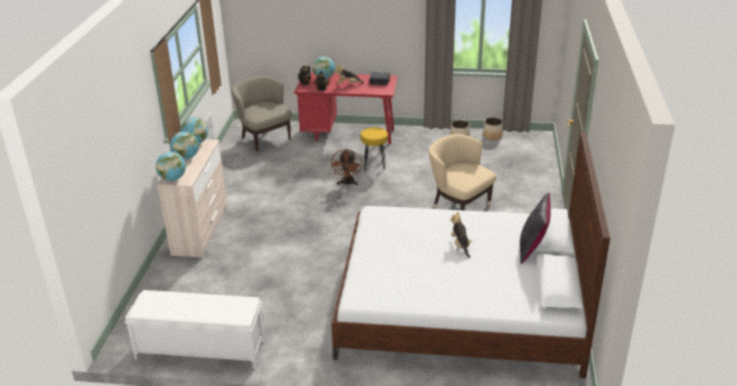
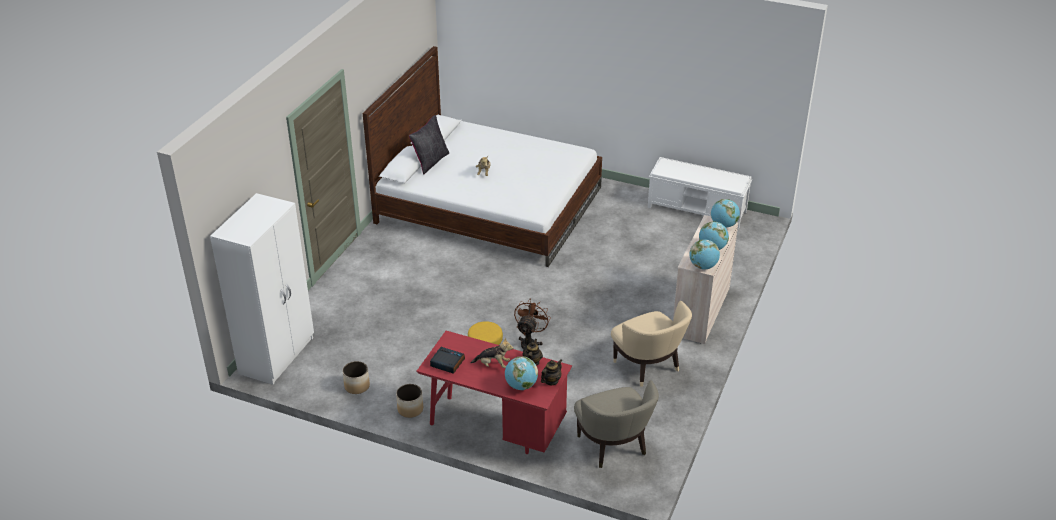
camera: 165 degrees left, 5 degrees up
beige armchair [428,134,496,210] -> beige armchair moved to [611,301,692,387]
planter [483,117,503,140] -> planter moved to [396,384,423,418]
none -> white wardrobe [210,193,314,385]

